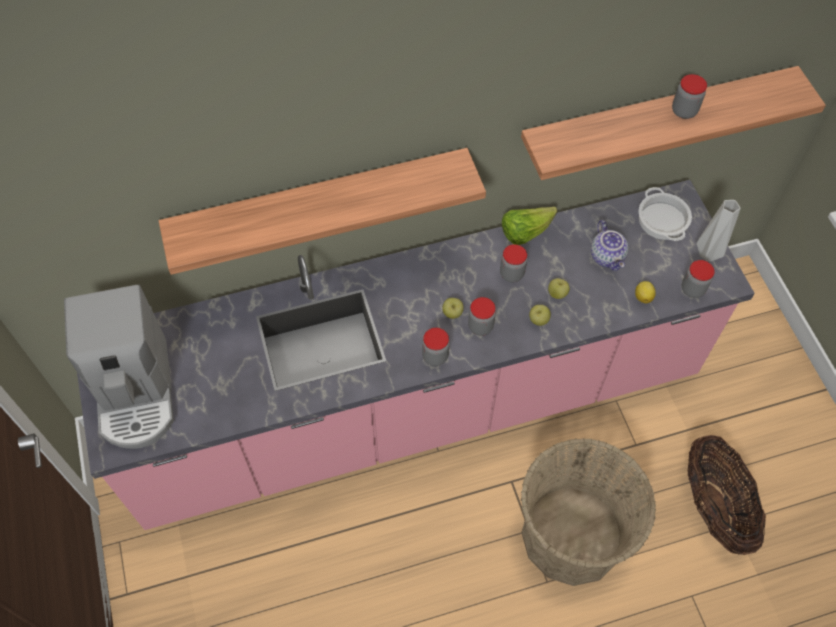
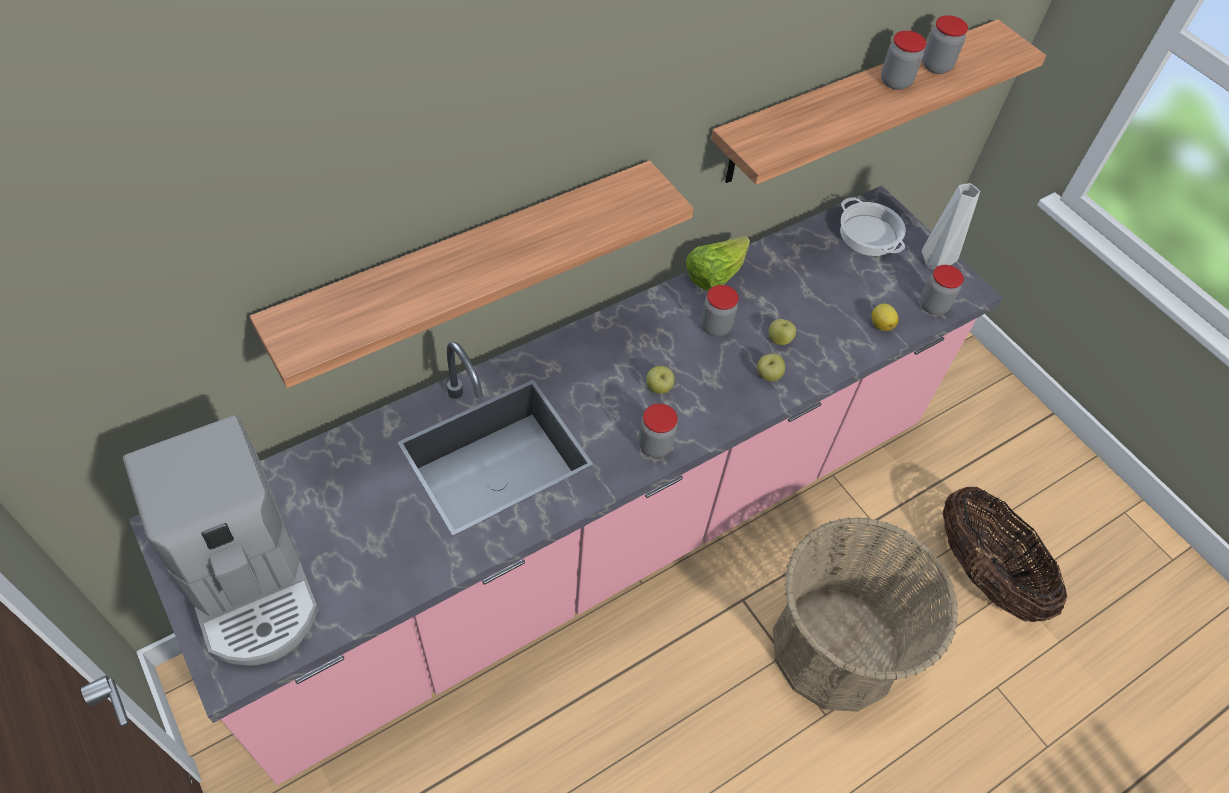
camera: 20 degrees left, 5 degrees down
jar [468,297,496,336] -> jar moved to [922,15,968,74]
teapot [591,220,629,271] -> none

